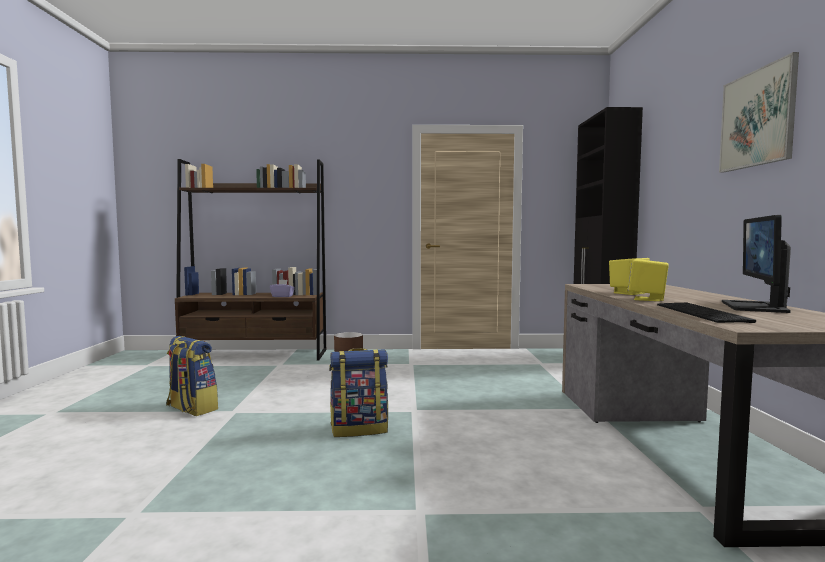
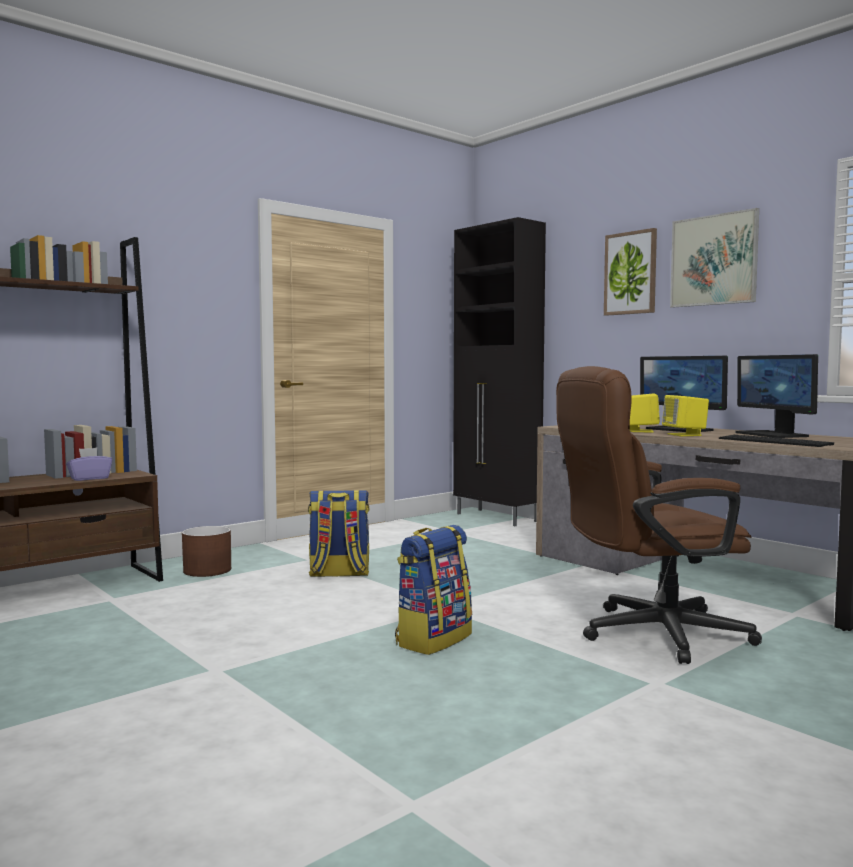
camera: 40 degrees left, 0 degrees up
backpack [166,336,218,416] -> backpack moved to [308,490,370,577]
none -> brown office chair [556,366,762,664]
none -> picture [604,228,657,316]
none -> monitor [640,356,728,432]

